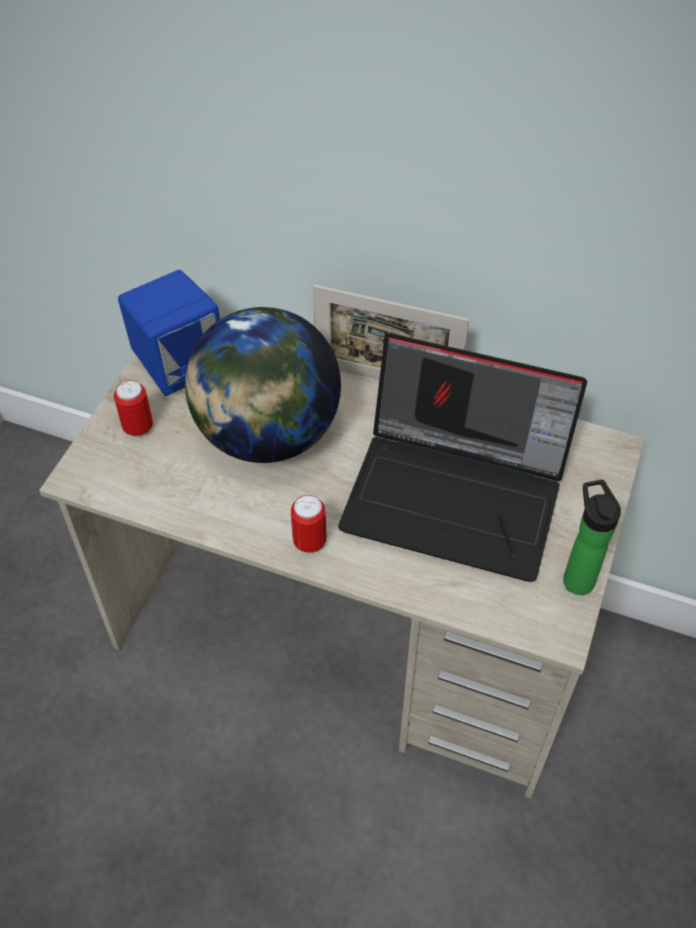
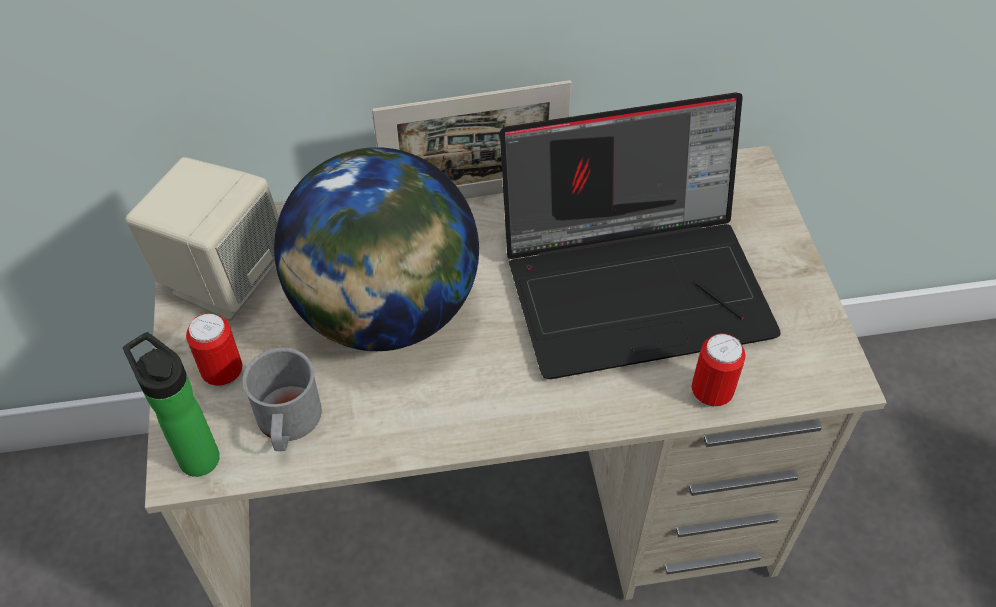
camera: 30 degrees left, 0 degrees up
blue speaker [118,270,220,396] -> beige speaker [126,157,279,321]
can [291,495,326,553] -> can moved to [692,333,745,407]
bottle [563,480,621,595] -> bottle moved to [123,332,220,477]
none -> grey mug [242,348,322,451]

